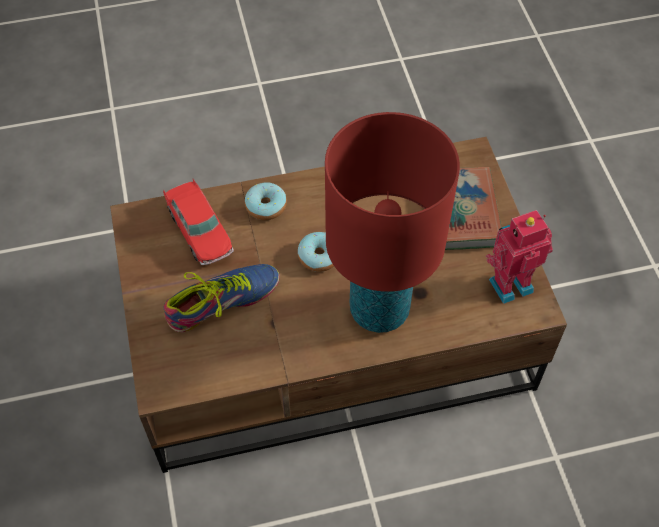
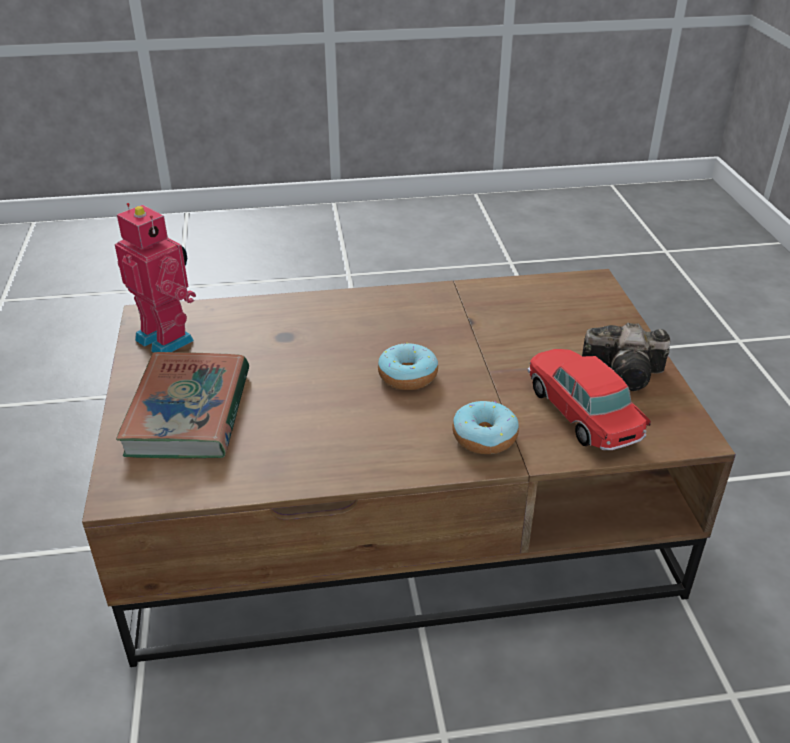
camera: 175 degrees left, 20 degrees down
shoe [163,264,280,332] -> none
red table lamp [325,112,460,333] -> none
toy robot [486,210,553,304] -> toy robot turned 120 degrees counterclockwise [114,203,196,353]
none -> camera [582,322,670,391]

